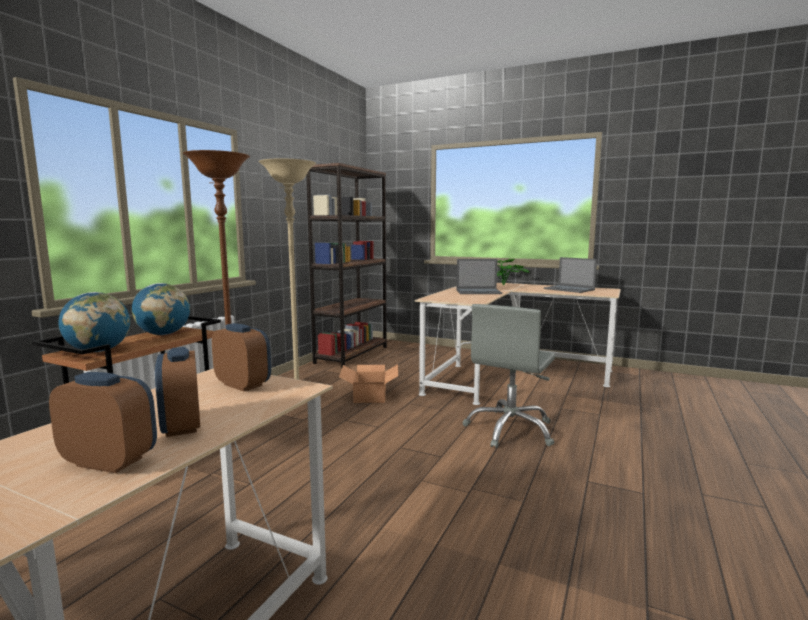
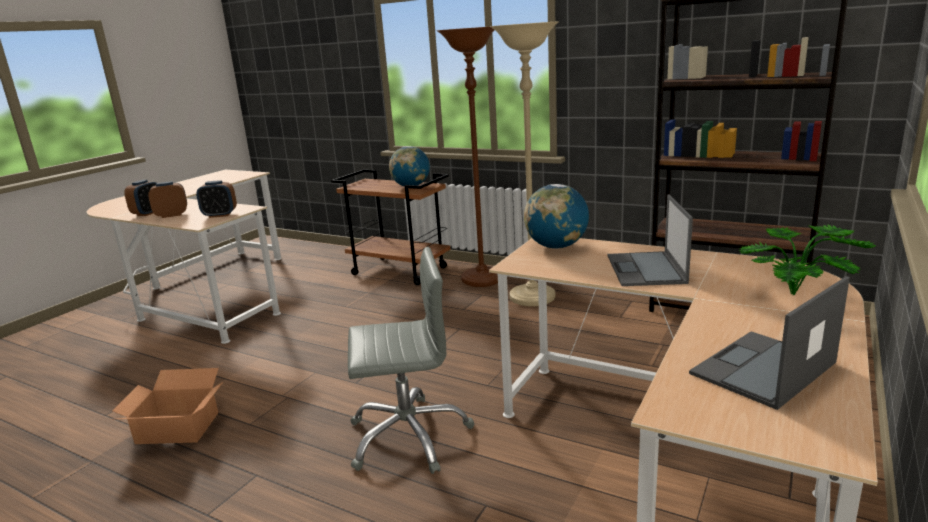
camera: 95 degrees right, 10 degrees up
globe [58,292,130,352] -> globe moved to [524,184,589,249]
alarm clock [212,323,271,391] -> alarm clock turned 45 degrees clockwise [196,180,237,218]
cardboard box [339,364,398,403] -> cardboard box moved to [112,368,223,444]
grey office chair [463,304,555,448] -> grey office chair turned 135 degrees clockwise [348,247,474,474]

